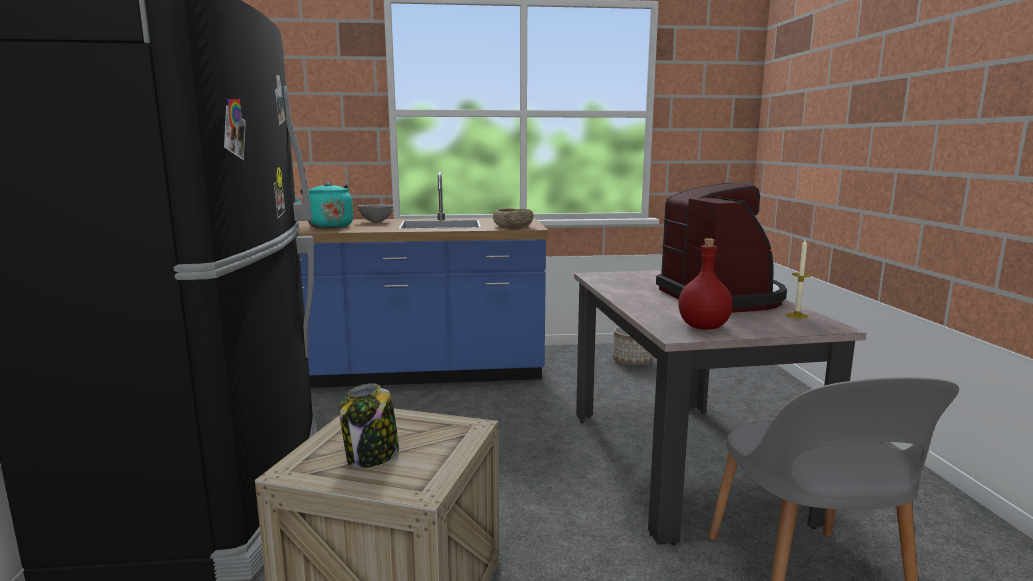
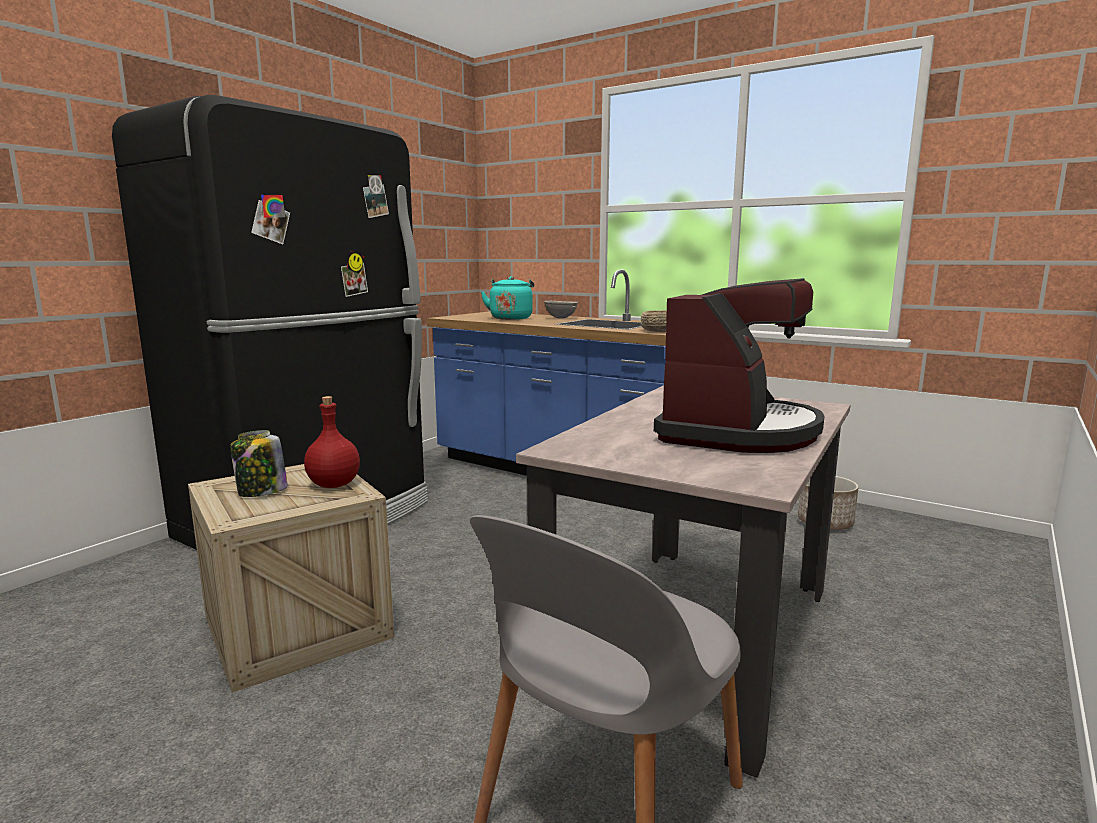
camera: 40 degrees right, 0 degrees up
red bottle [678,238,732,330] -> red bottle moved to [304,396,360,488]
candle [786,240,811,319] -> none

